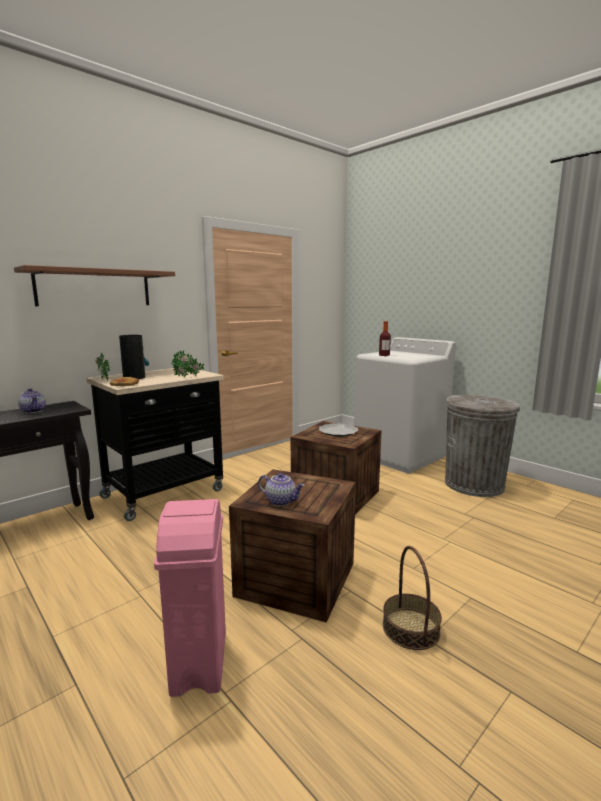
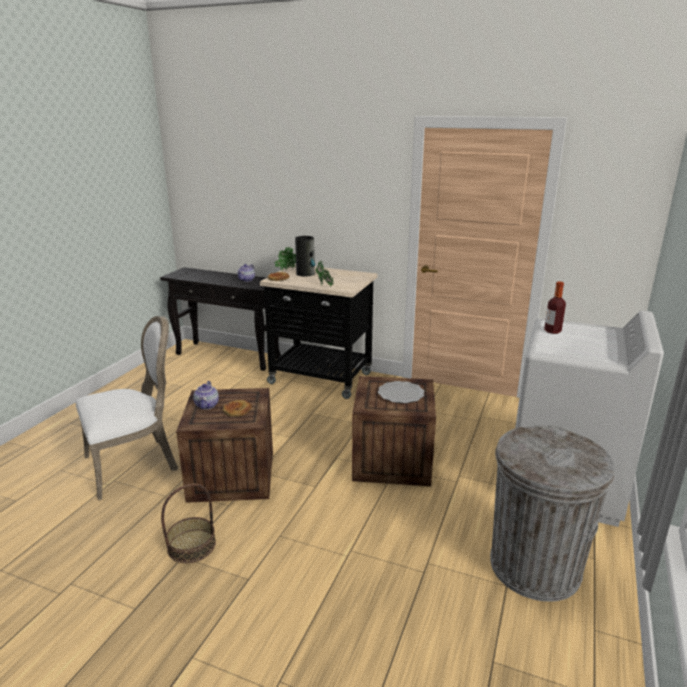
camera: 65 degrees right, 10 degrees up
brown shelf [14,265,175,306] -> none
pink trash can [154,499,226,697] -> white chair [75,316,178,500]
none -> bread [223,400,252,417]

